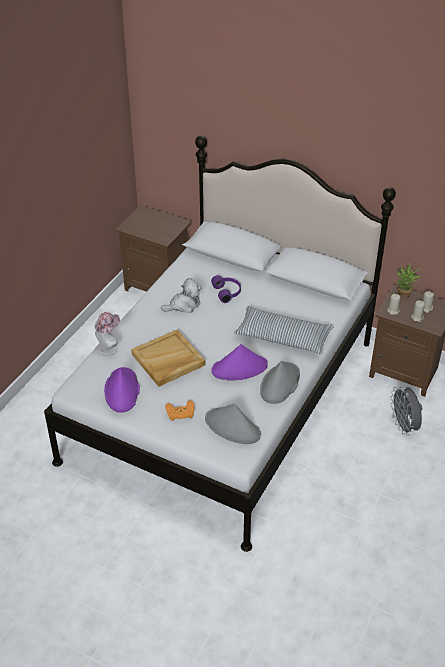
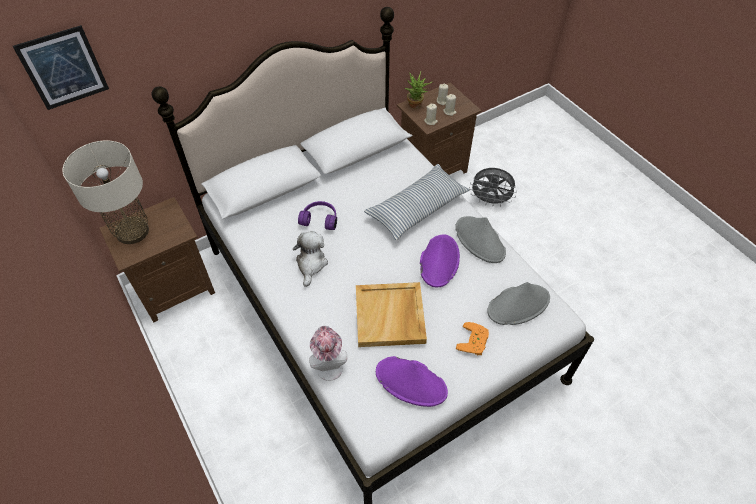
camera: 60 degrees left, 10 degrees up
none -> picture [13,25,109,110]
none -> table lamp [62,141,149,244]

